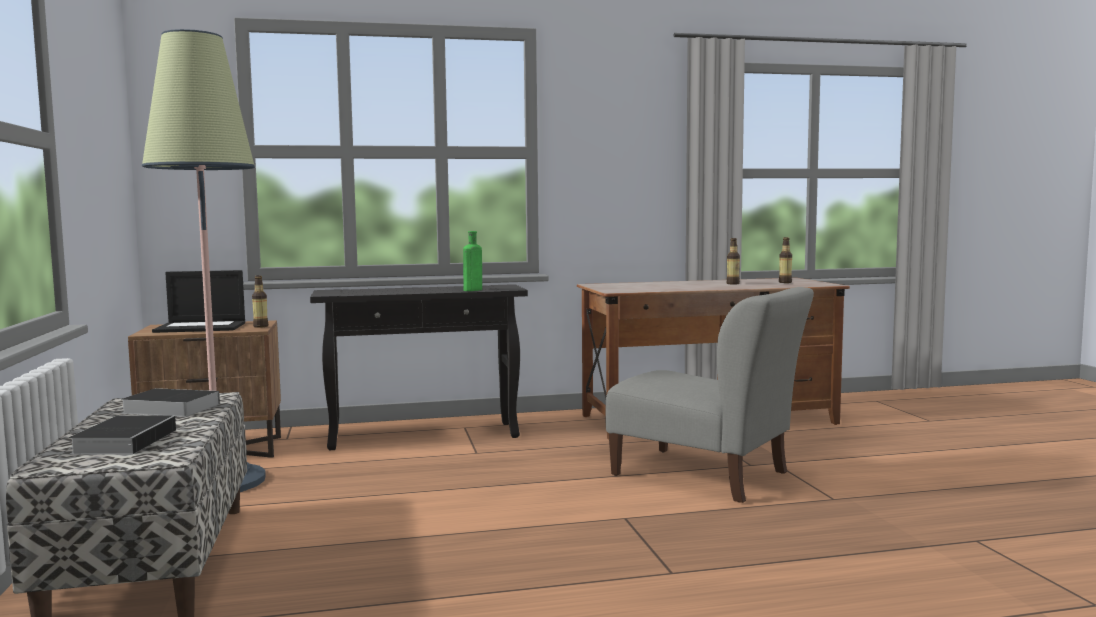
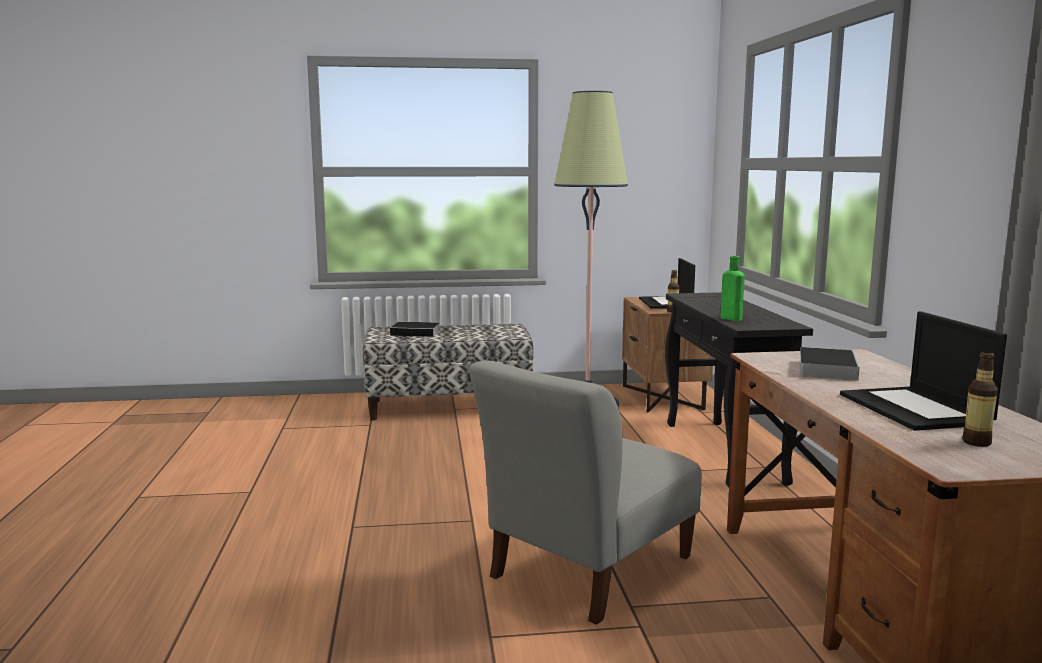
camera: 95 degrees right, 5 degrees up
book [120,388,220,417] -> book moved to [799,347,859,381]
bottle [727,238,740,284] -> laptop [840,311,1007,431]

